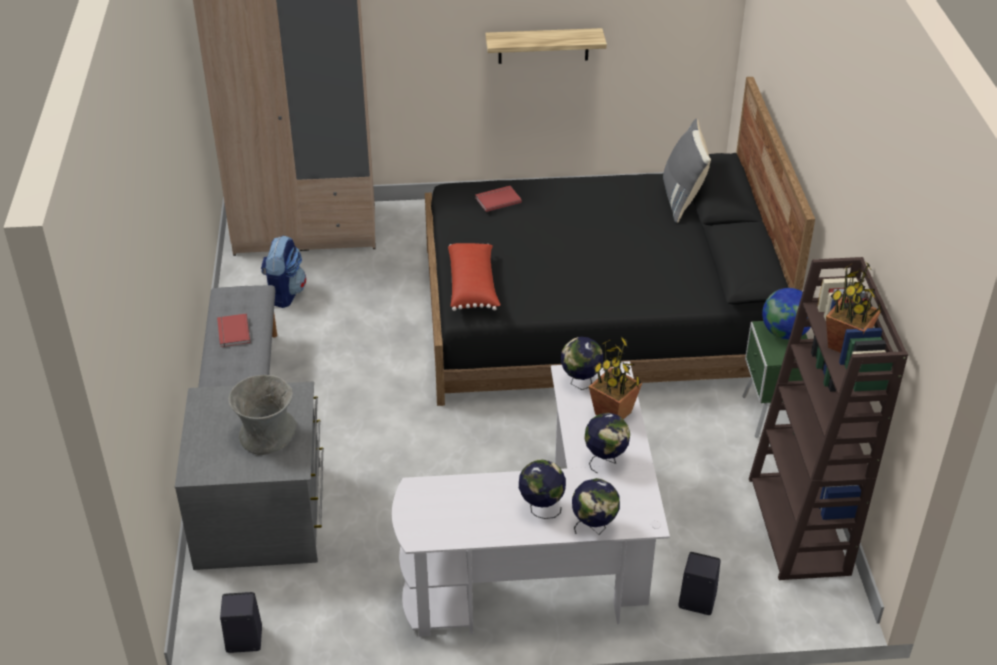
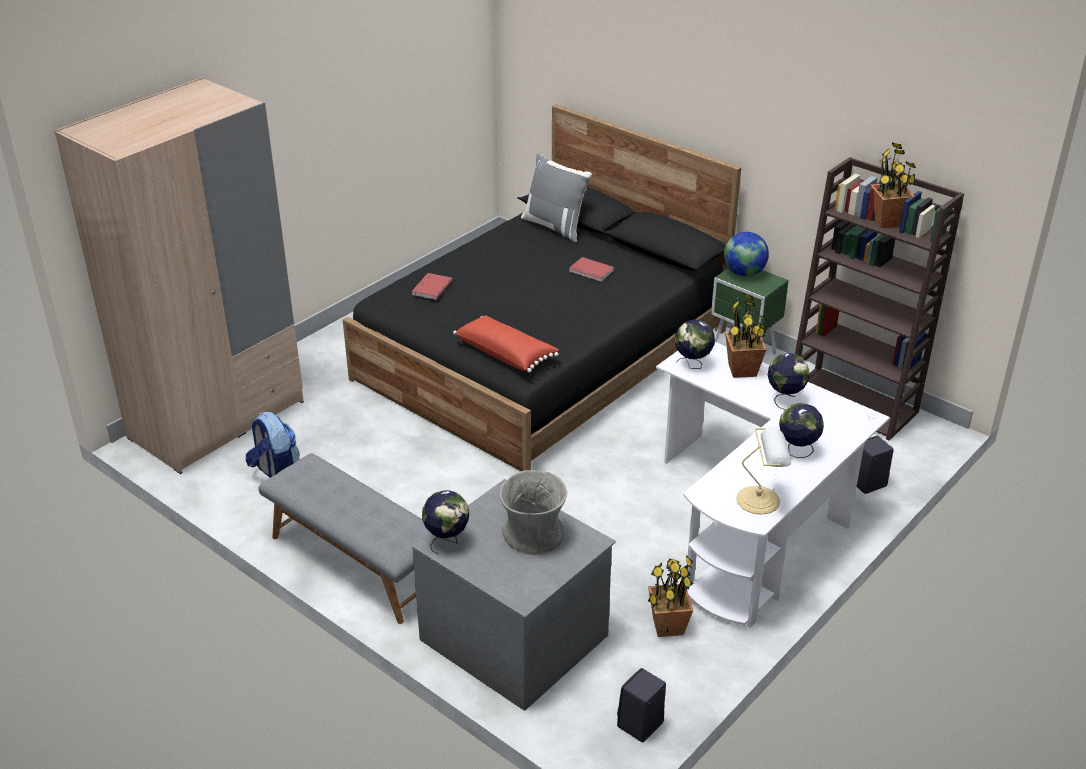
camera: 45 degrees left, 5 degrees down
red book [217,314,250,347] -> red book moved to [569,257,614,282]
shelf [485,28,607,64] -> none
globe [572,478,620,535] -> globe moved to [422,490,469,555]
none -> potted plant [648,555,694,637]
none -> table lamp [737,426,791,514]

